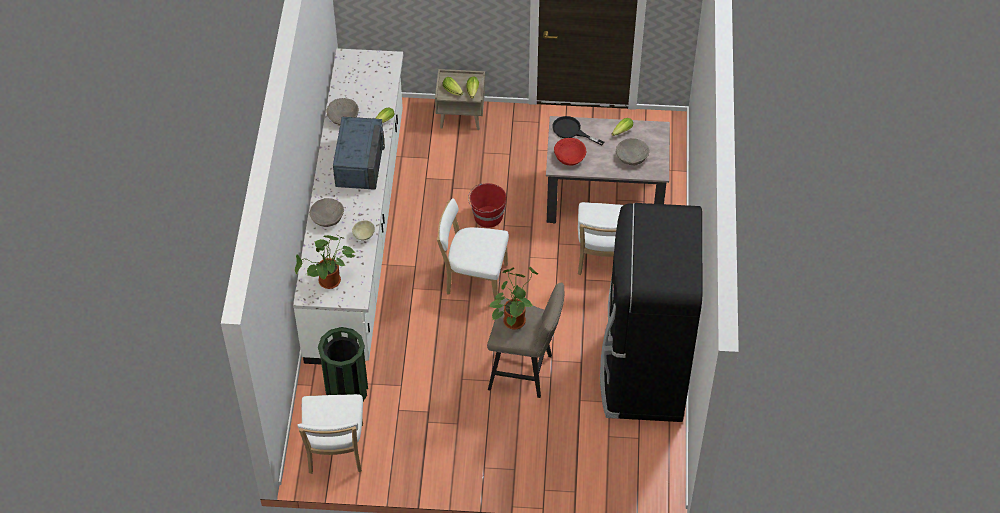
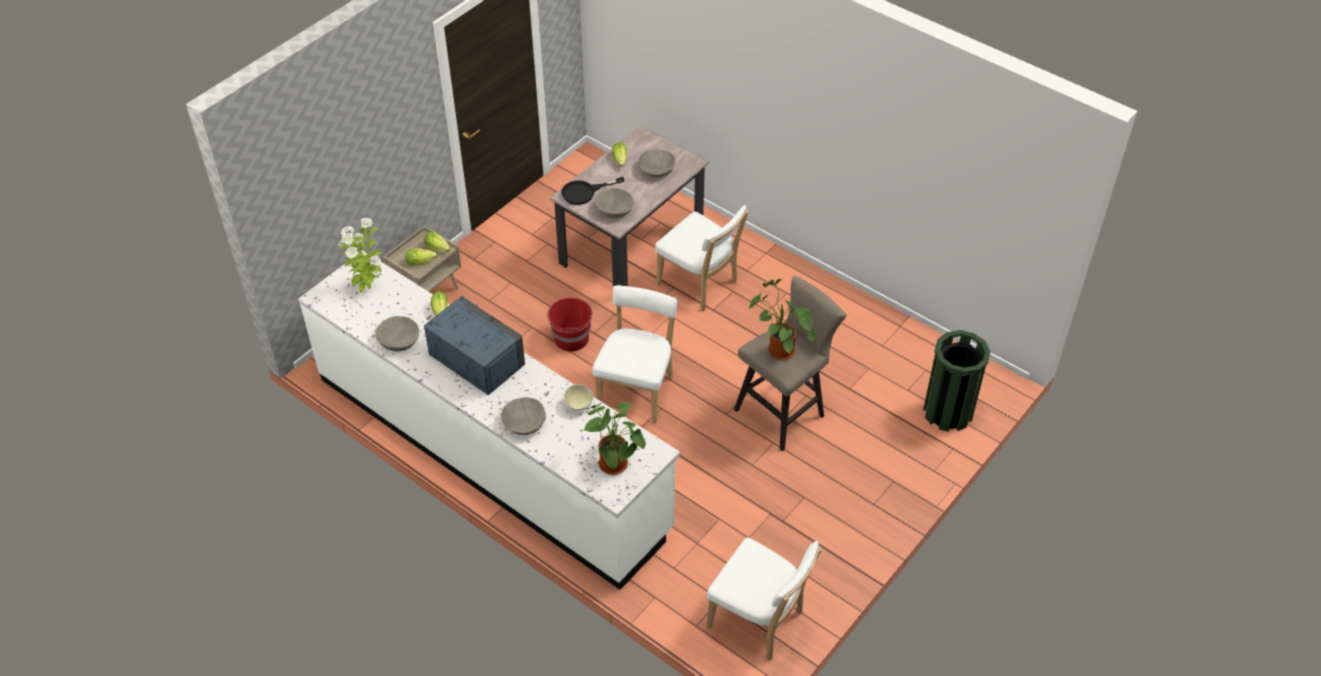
camera: 55 degrees left, 5 degrees down
green trash can [318,327,368,401] -> green trash can moved to [923,330,991,432]
white chair [437,198,509,301] -> white chair turned 150 degrees clockwise [593,285,677,424]
red bowl [554,138,586,166] -> beige bowl [594,188,634,218]
black fridge [600,203,702,422] -> none
none -> potted plant [338,218,382,293]

